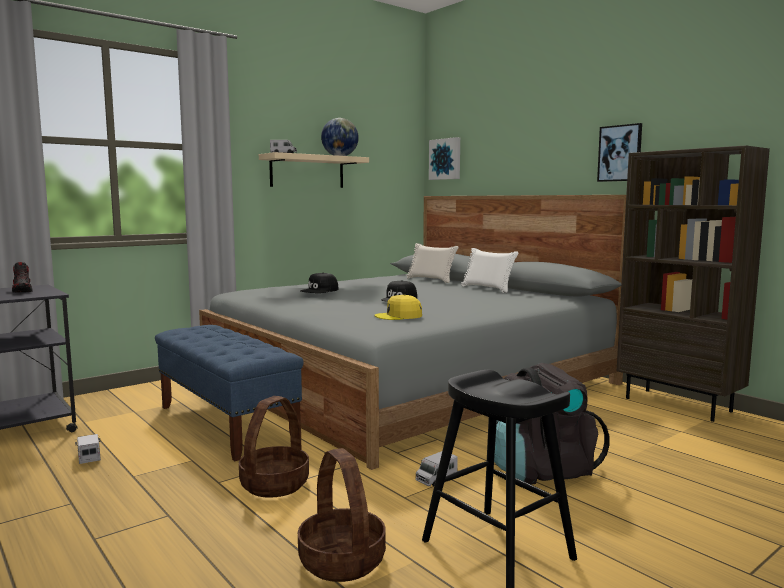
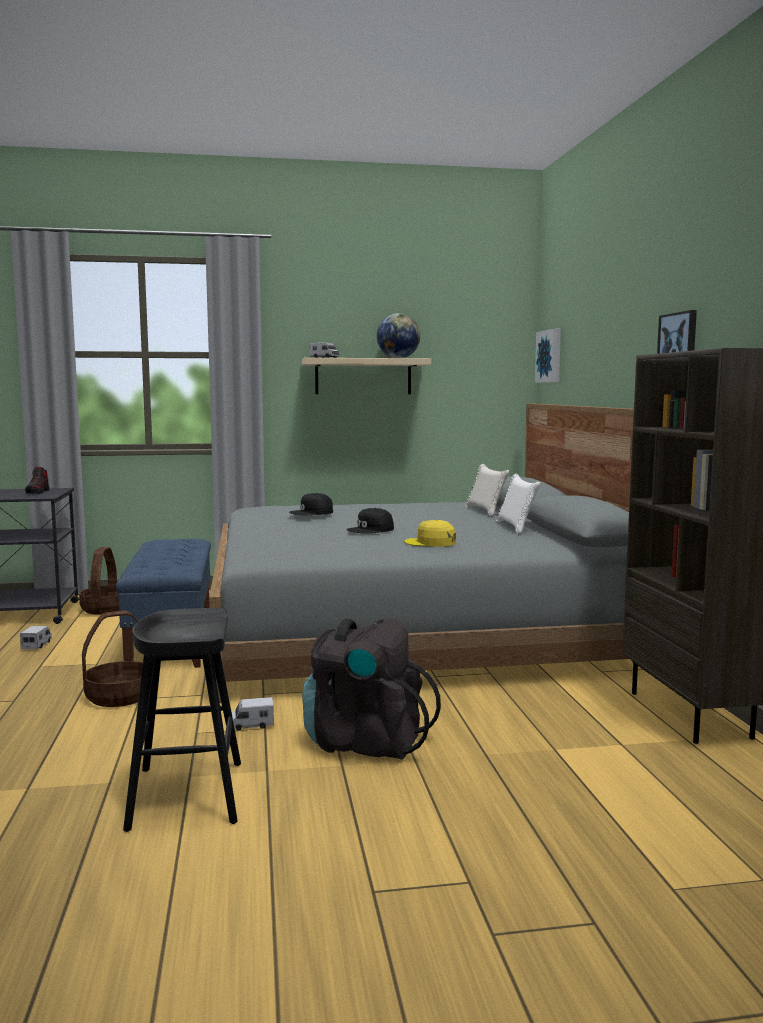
camera: 30 degrees right, 0 degrees up
basket [298,448,386,582] -> basket moved to [79,547,119,614]
yellow cap [374,295,422,320] -> yellow cap moved to [404,520,456,547]

